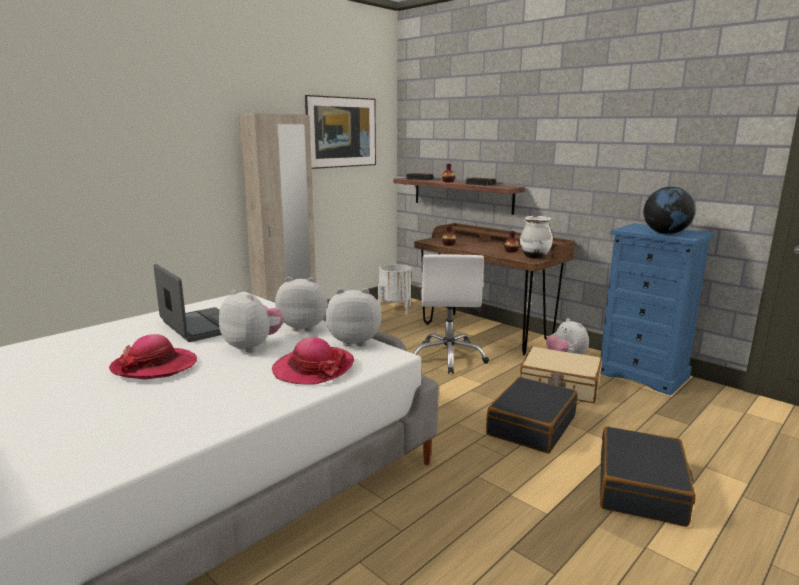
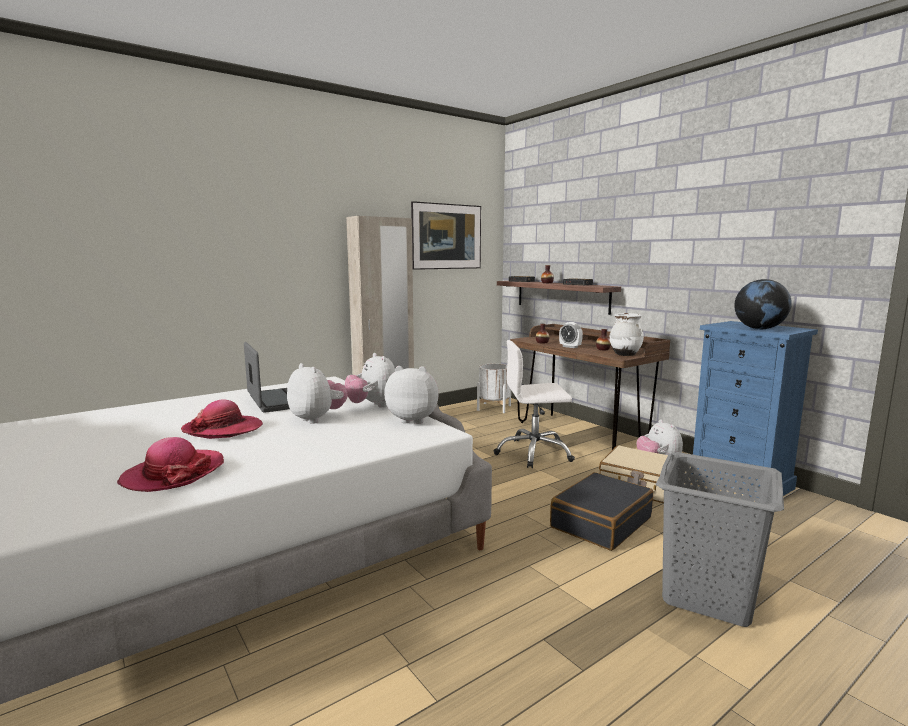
camera: 10 degrees right, 5 degrees down
hat [272,337,354,384] -> hat moved to [117,437,224,492]
plush toy [275,277,328,332] -> plush toy turned 135 degrees counterclockwise [345,353,395,408]
white office chair [413,254,489,374] -> white office chair turned 75 degrees clockwise [494,340,575,468]
black suitcase [600,427,696,527] -> grey laundry basket [656,452,784,627]
none -> alarm clock [559,322,583,348]

